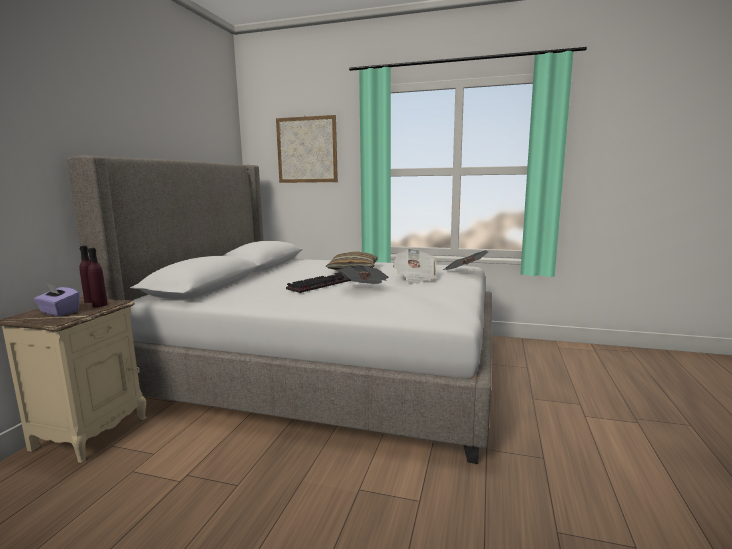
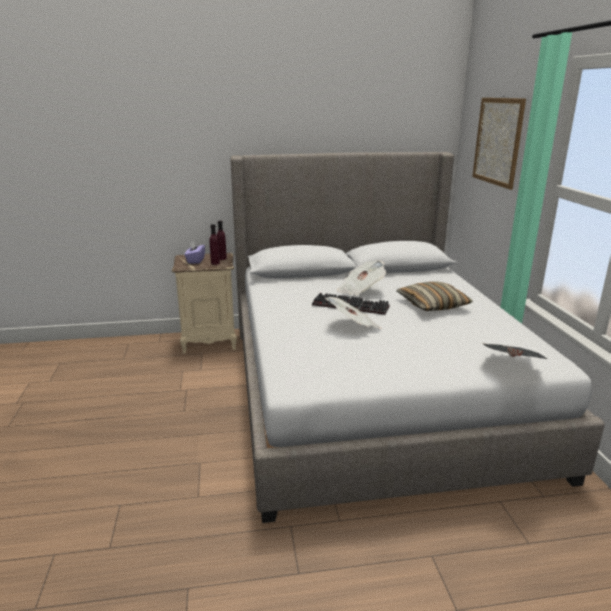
camera: 65 degrees right, 10 degrees up
newspaper [393,249,437,284] -> newspaper moved to [337,260,386,296]

